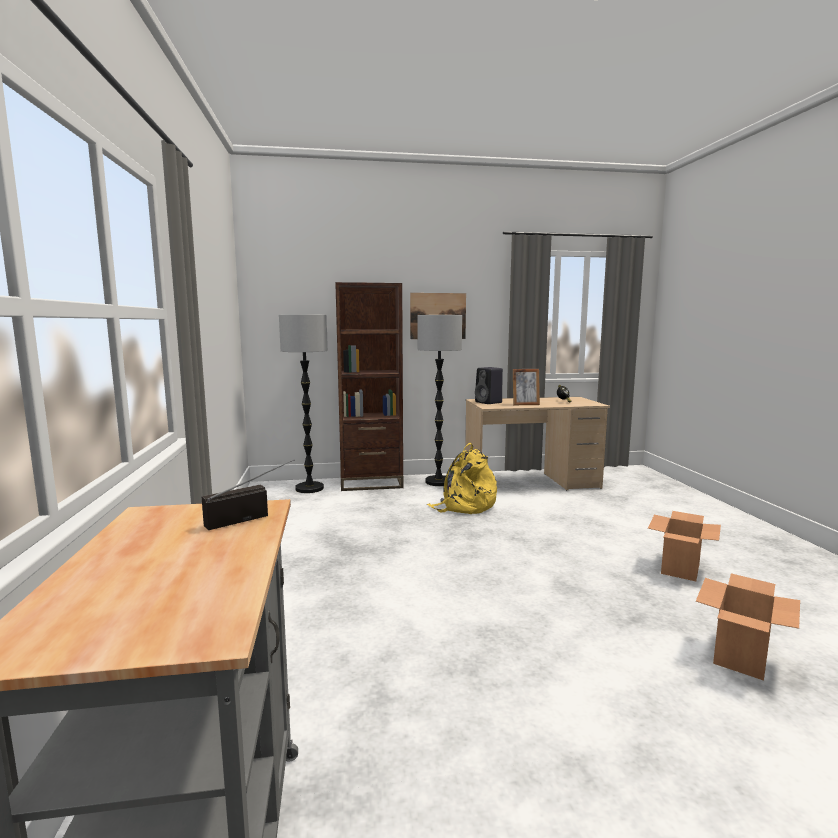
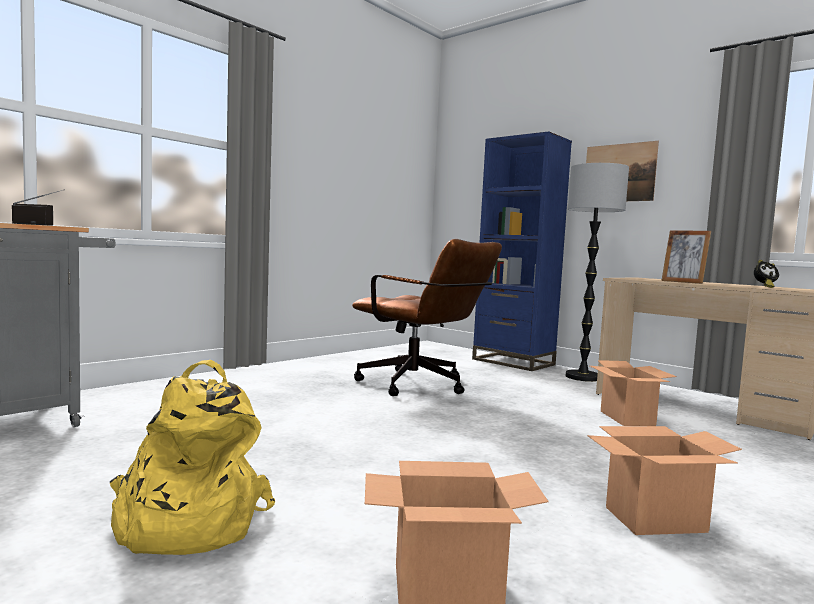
camera: 50 degrees right, 5 degrees down
floor lamp [279,314,328,493] -> none
brown bookcase [335,282,404,491] -> blue bookcase [472,131,572,371]
yellow backpack [427,443,497,514] -> yellow backpack moved to [110,360,275,555]
black speaker [475,367,503,404] -> none
none -> brown office chair [352,239,502,396]
none -> cardboard box [590,360,677,426]

